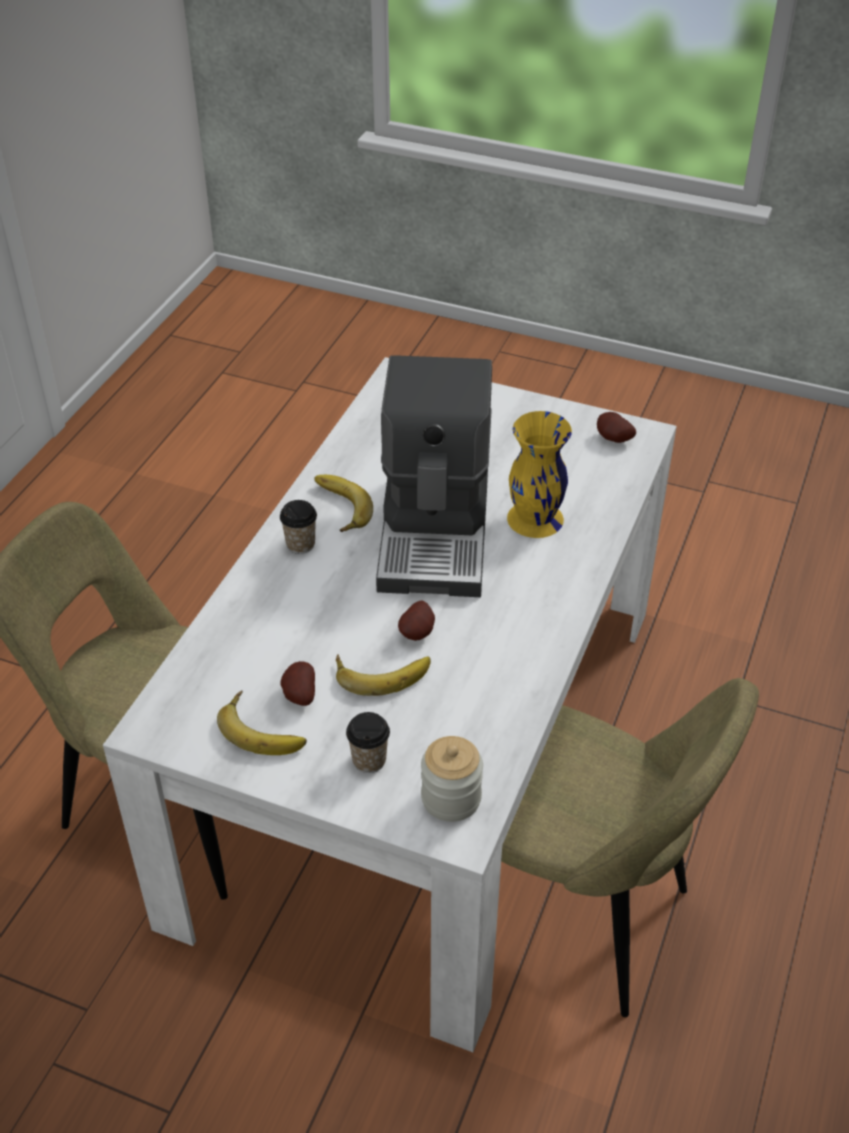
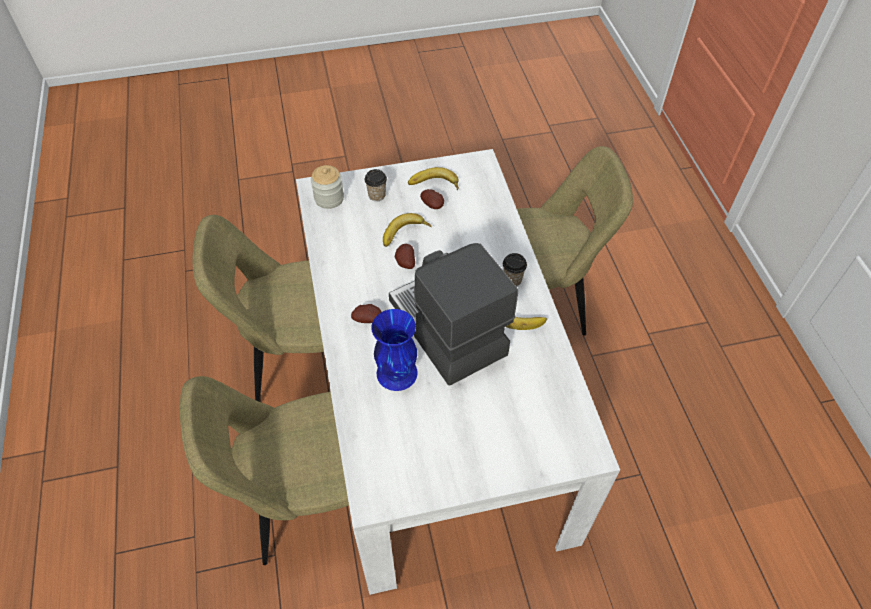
camera: 145 degrees right, 10 degrees up
yellow vase [507,411,572,538] -> blue vase [371,309,418,391]
potato [597,412,636,443] -> potato moved to [351,304,381,323]
none -> beige chair [180,376,349,565]

